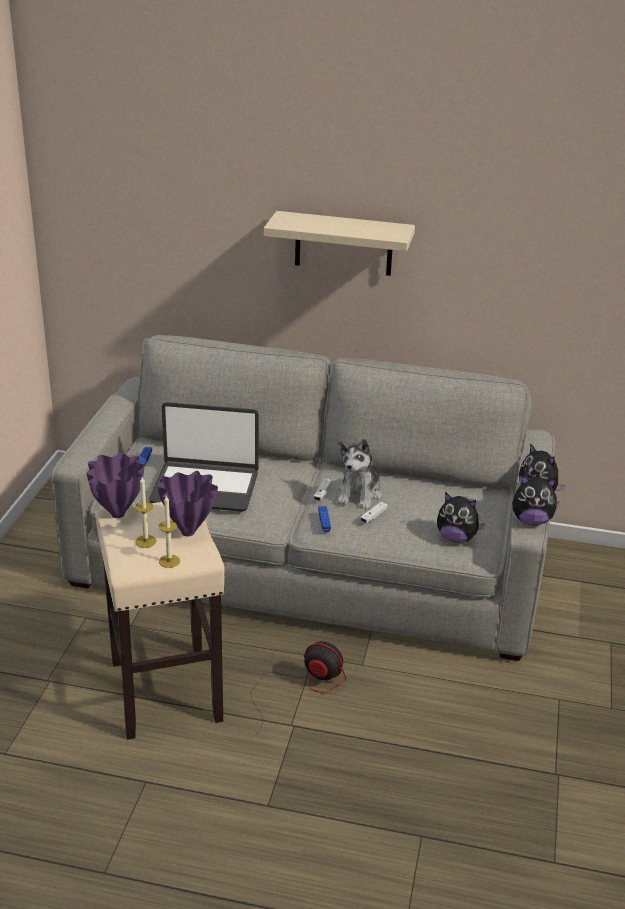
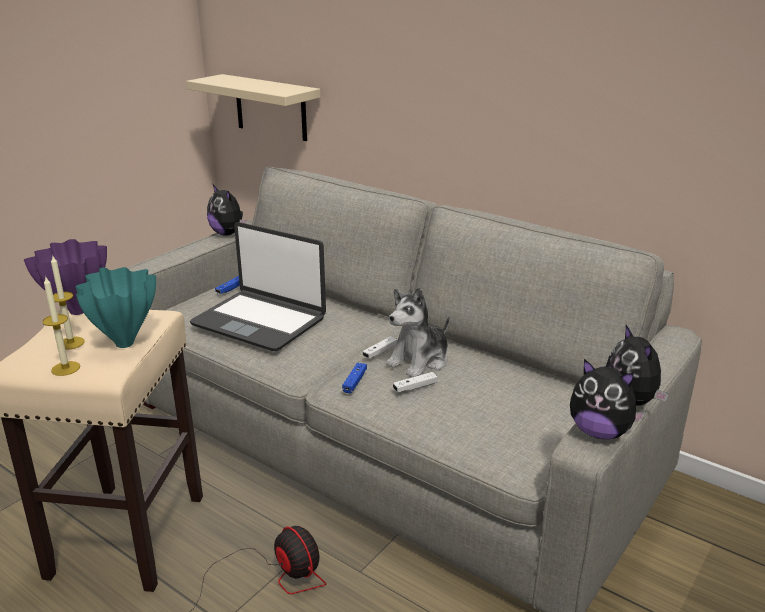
camera: 25 degrees right, 5 degrees down
purple vase [157,471,218,537] -> turquoise vase [75,267,156,348]
beige shelf [264,211,415,276] -> beige shelf moved to [186,74,320,141]
plush toy [437,492,485,543] -> plush toy moved to [207,185,247,236]

